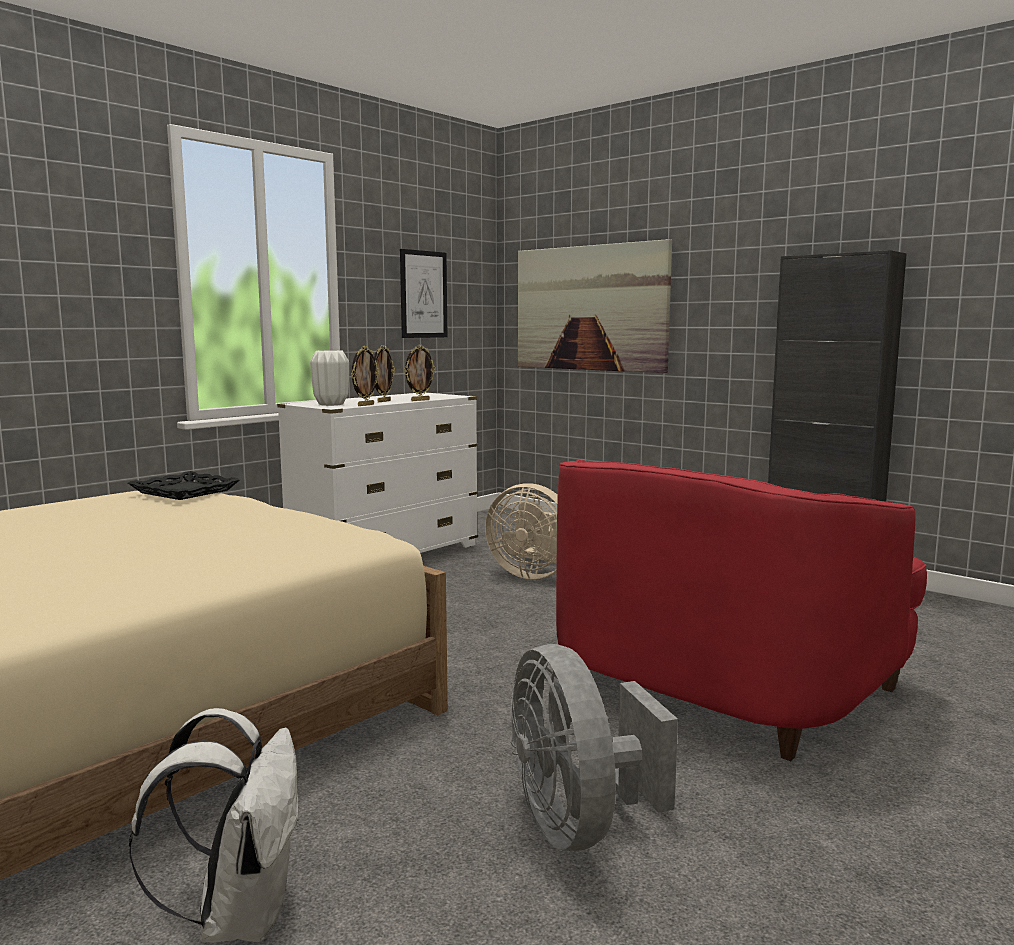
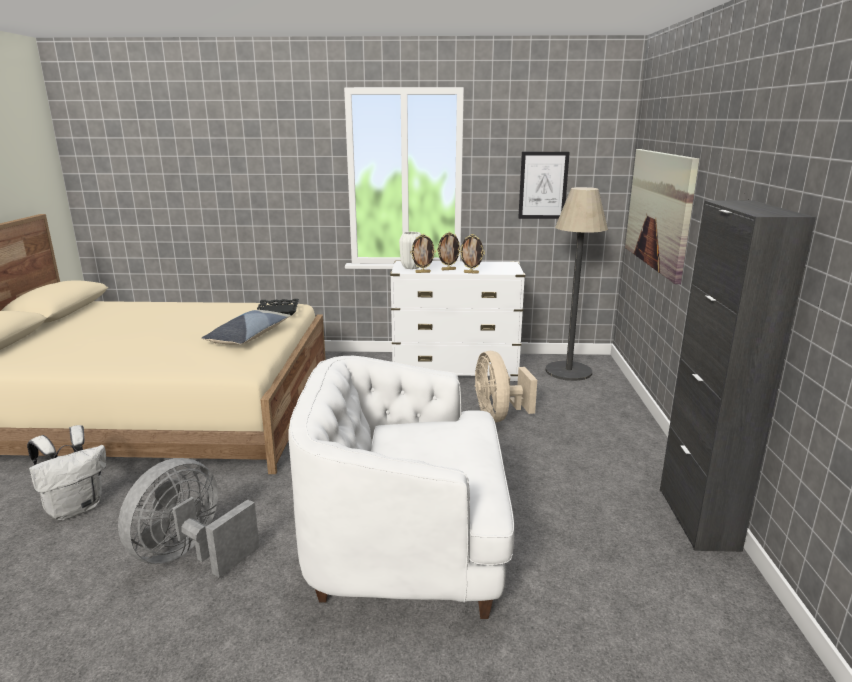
camera: 50 degrees right, 10 degrees up
red armchair [556,460,927,761] -> white armchair [288,355,514,619]
none -> pillow [202,310,291,345]
none -> floor lamp [546,187,608,381]

